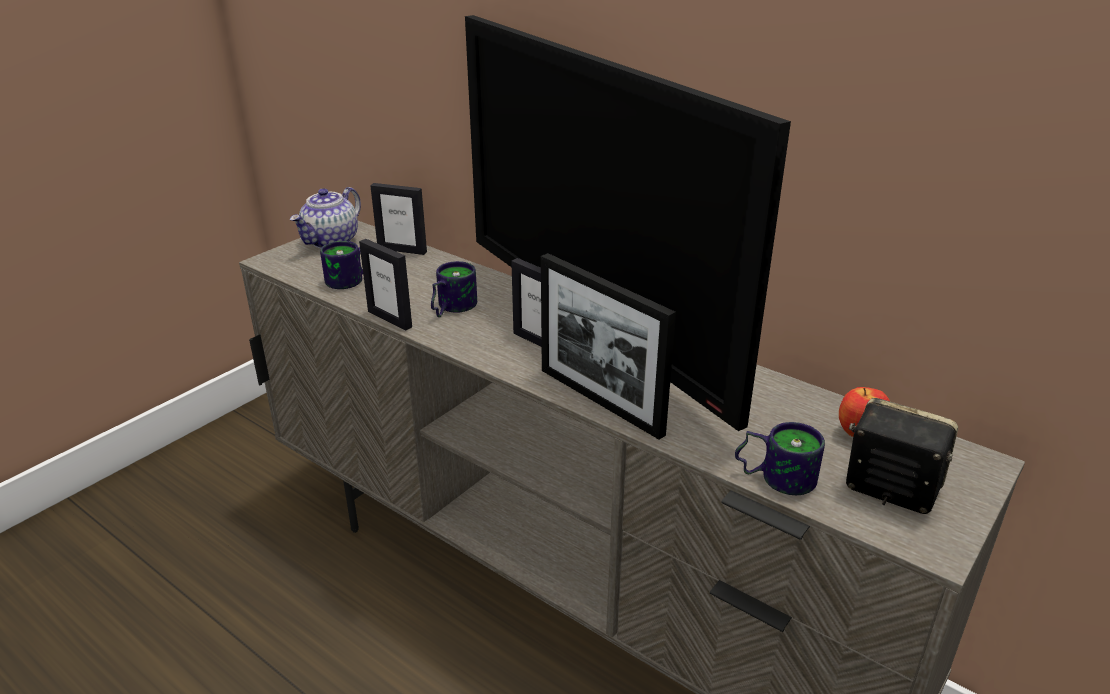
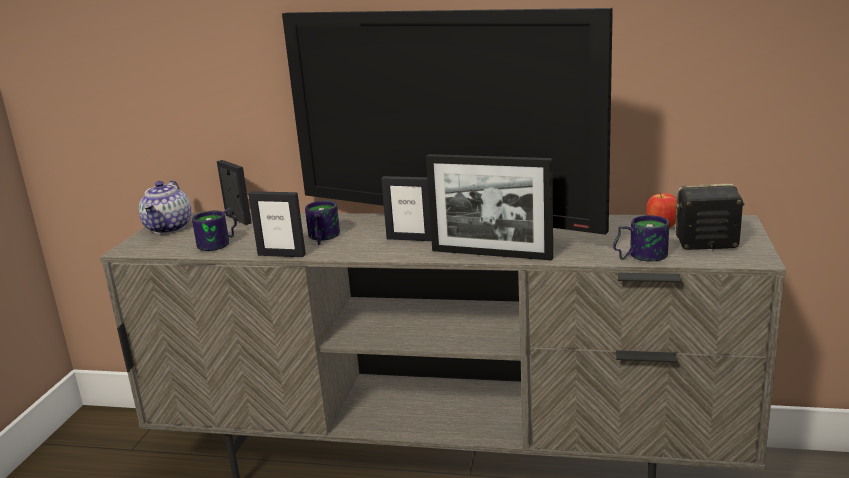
camera: 25 degrees left, 10 degrees down
picture frame [370,183,427,255] -> picture frame turned 120 degrees counterclockwise [217,160,252,225]

